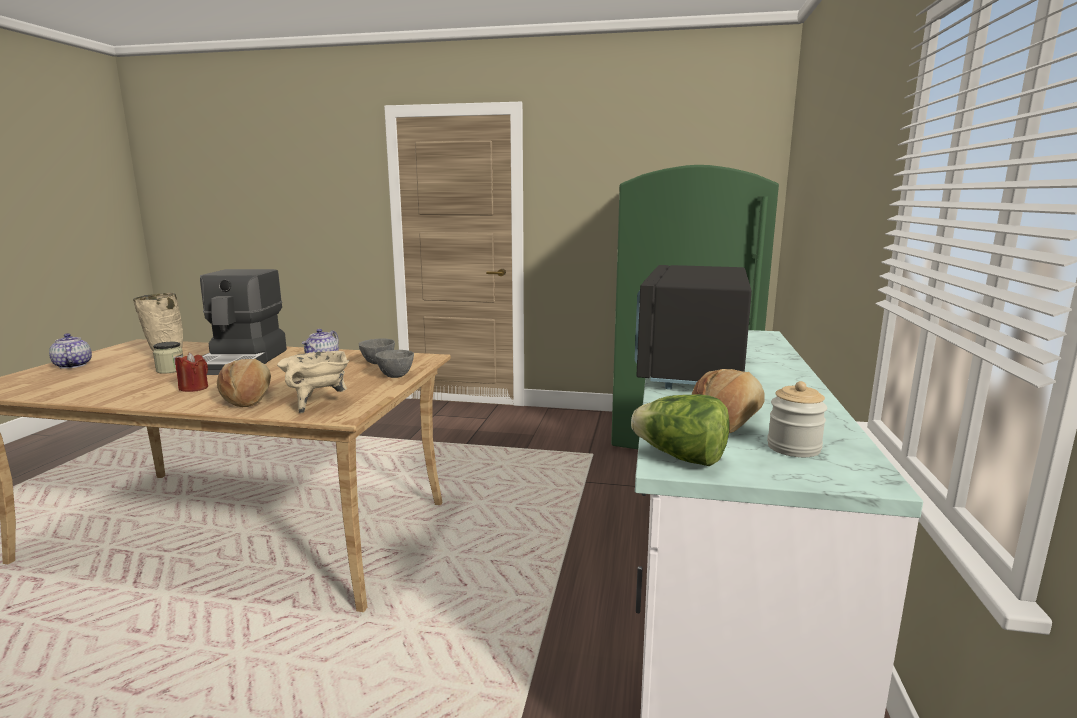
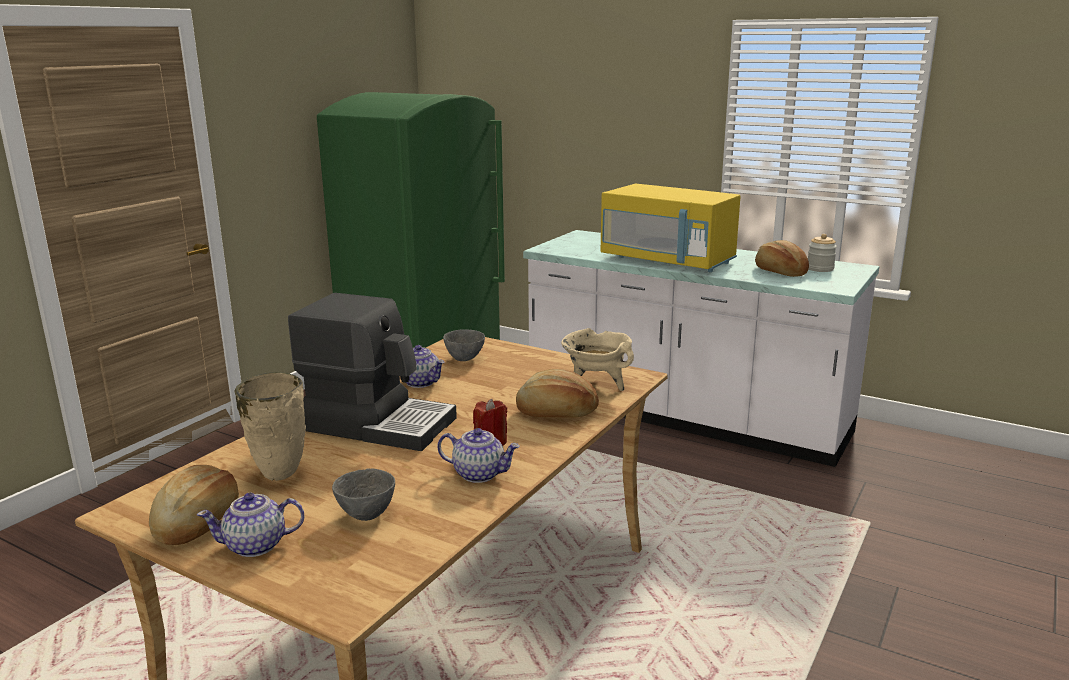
camera: 70 degrees left, 5 degrees up
jar [153,342,183,374] -> none
grey bowl [375,350,414,378] -> grey bowl moved to [332,468,395,521]
lettuce [631,394,730,466] -> none
black microwave [635,265,752,389] -> yellow microwave [601,183,741,272]
none -> bread [149,465,239,545]
none -> teapot [437,428,520,483]

